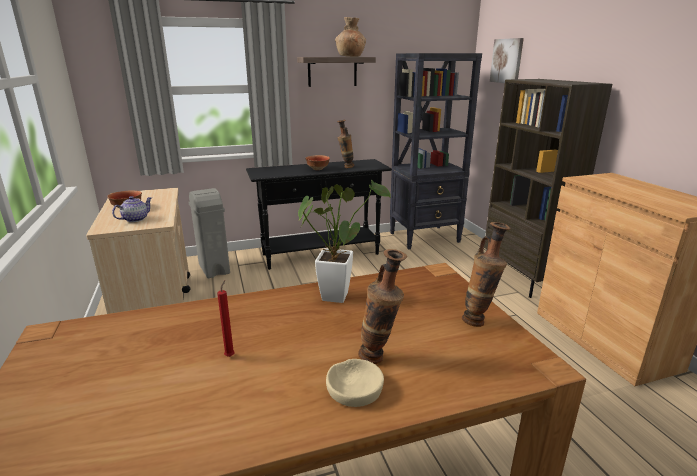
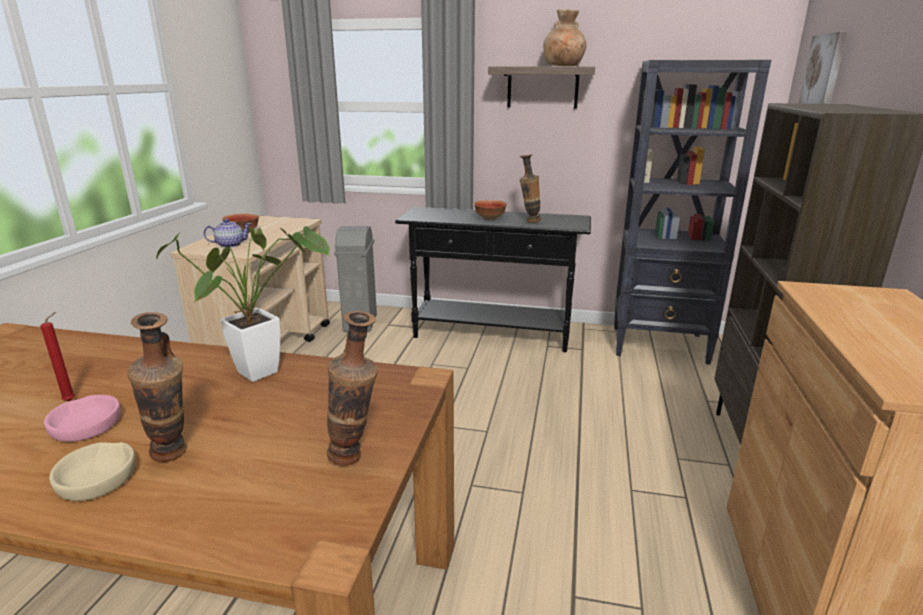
camera: 30 degrees right, 0 degrees up
none -> pink bowl [44,395,121,442]

